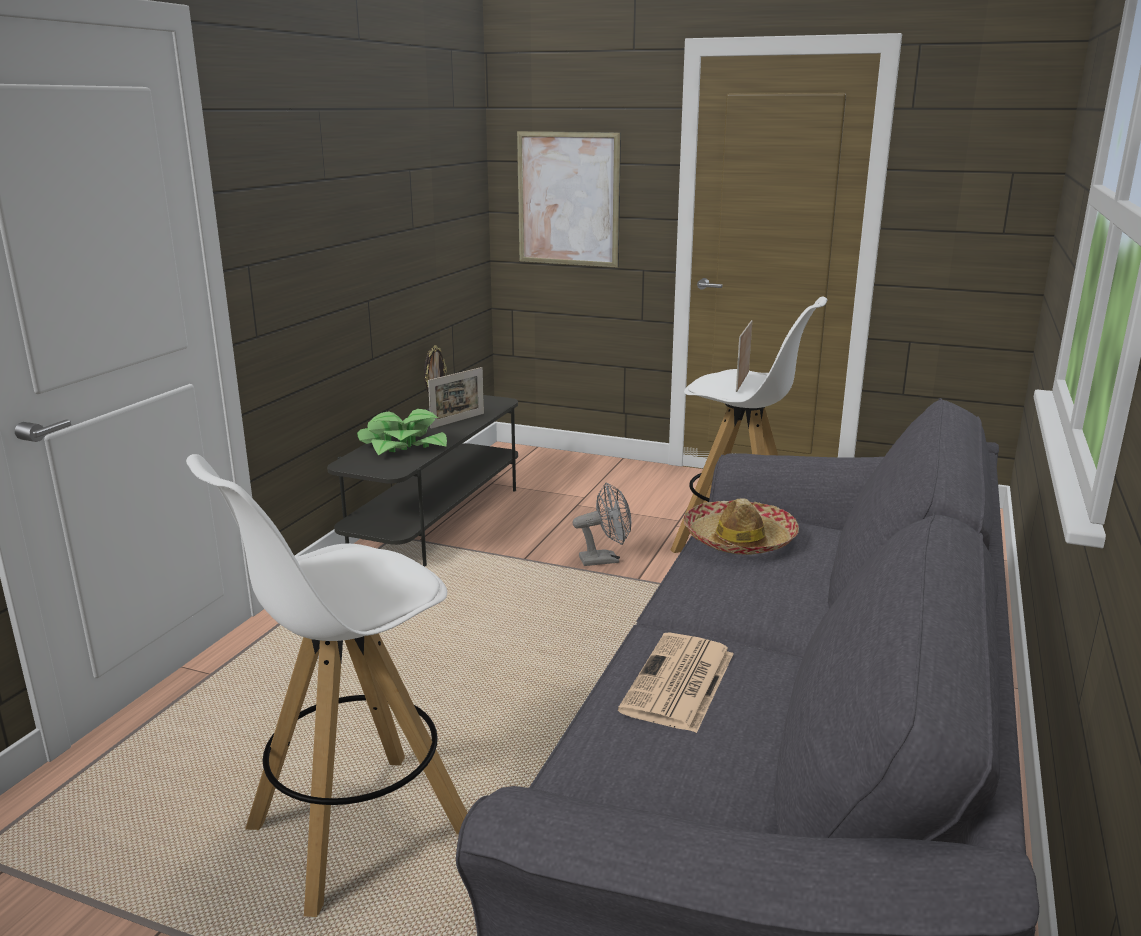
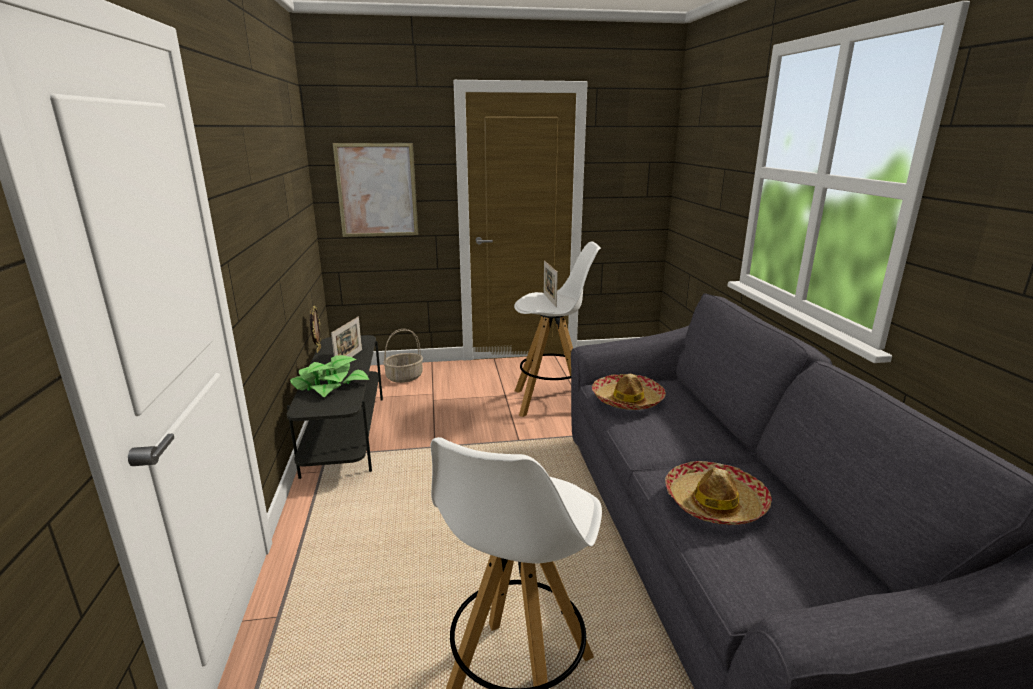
camera: 30 degrees left, 0 degrees up
grey fan [573,482,631,566] -> none
newspaper [618,632,734,733] -> hat [665,461,772,525]
none -> basket [383,329,423,383]

